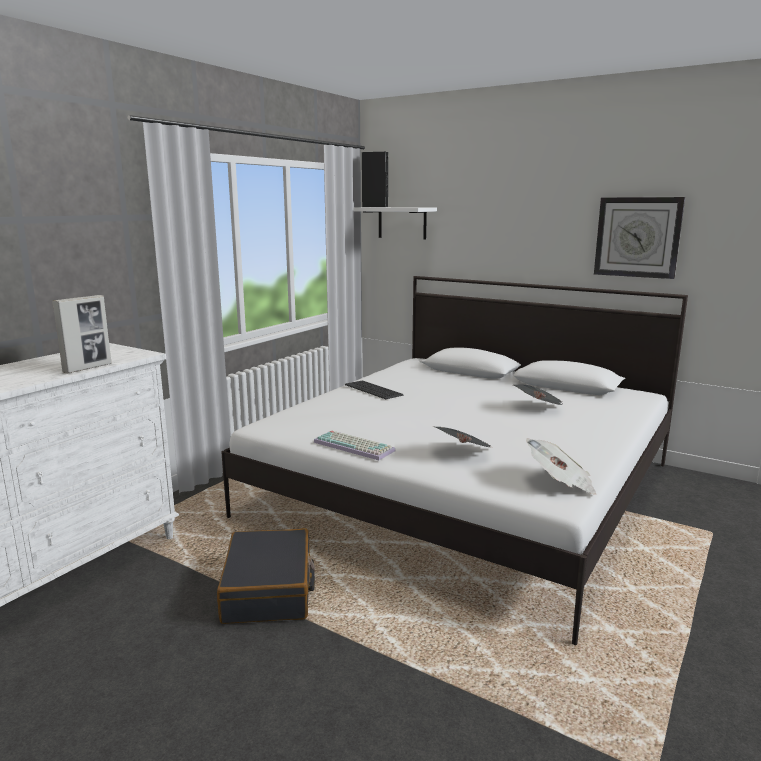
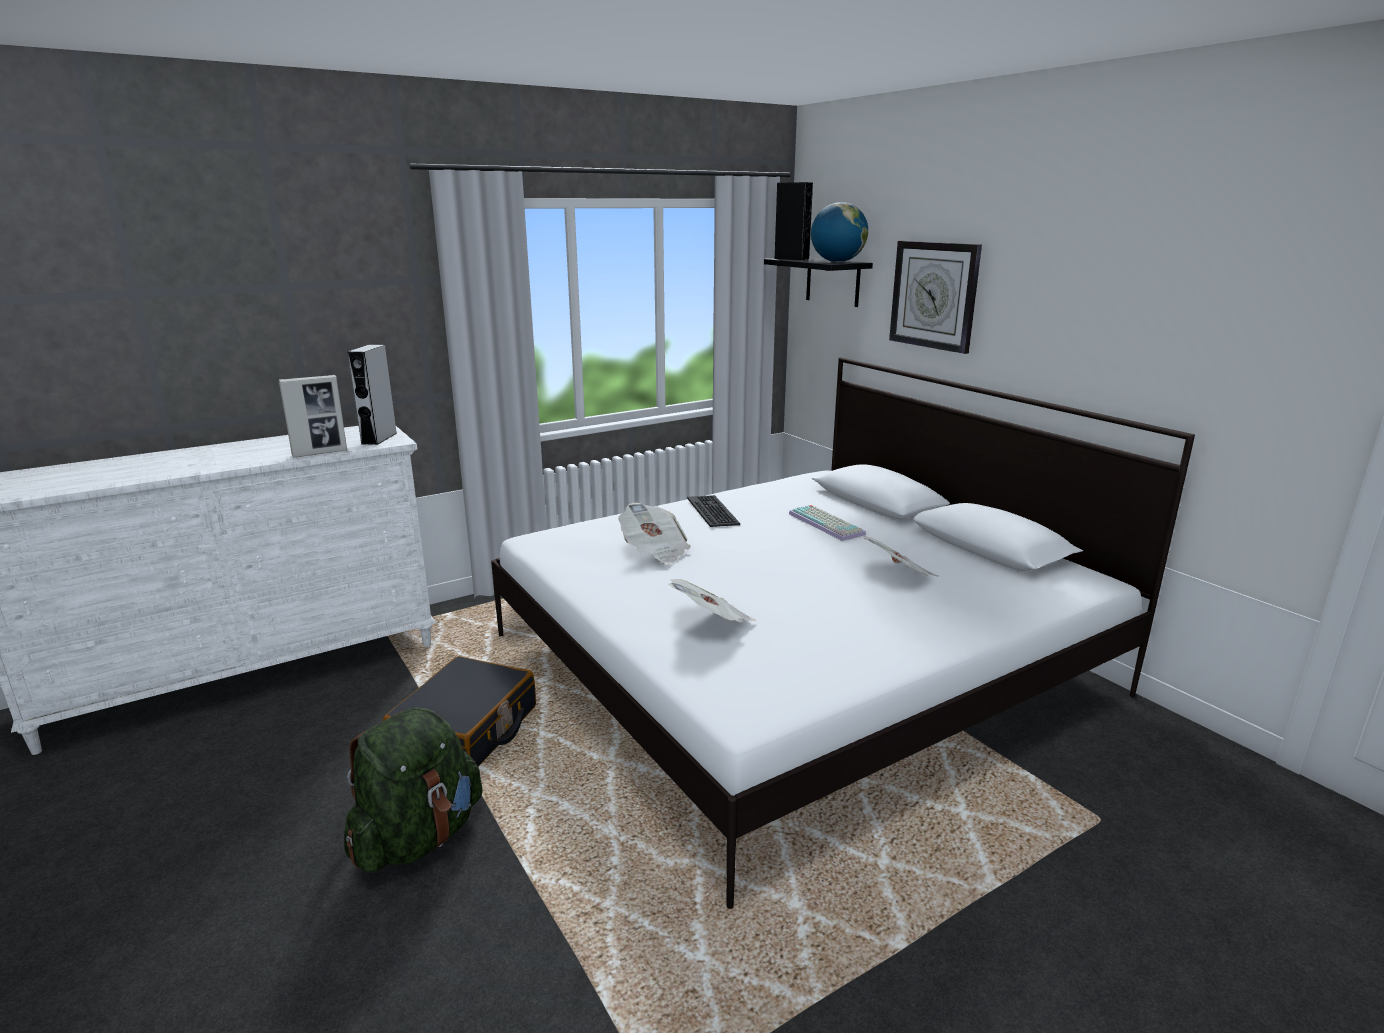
camera: 25 degrees right, 5 degrees up
keyboard [314,431,395,460] -> keyboard moved to [789,505,866,541]
white shelf [354,207,437,239] -> black shelf [764,258,873,307]
newspaper [526,439,596,495] -> newspaper moved to [618,503,691,565]
wall clock [594,197,685,279] -> wall clock moved to [889,241,982,354]
none -> green backpack [344,707,482,872]
none -> grey speaker [348,344,397,445]
none -> globe [811,202,868,262]

